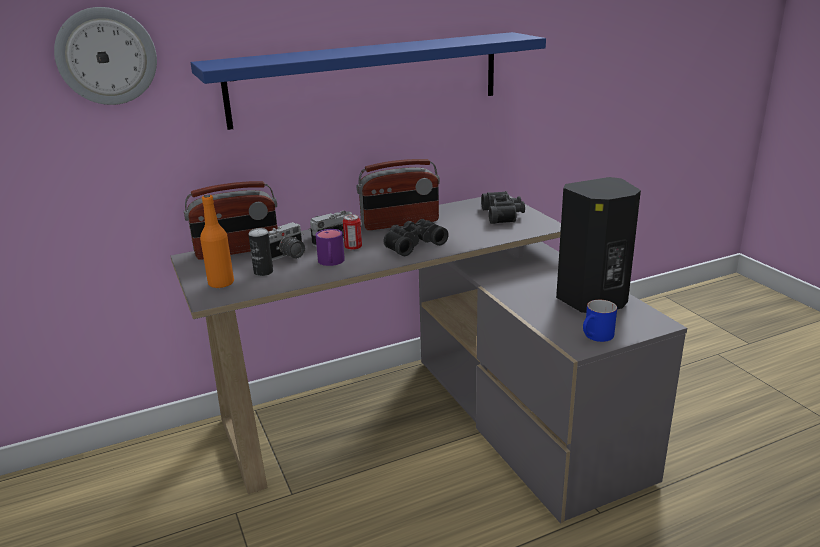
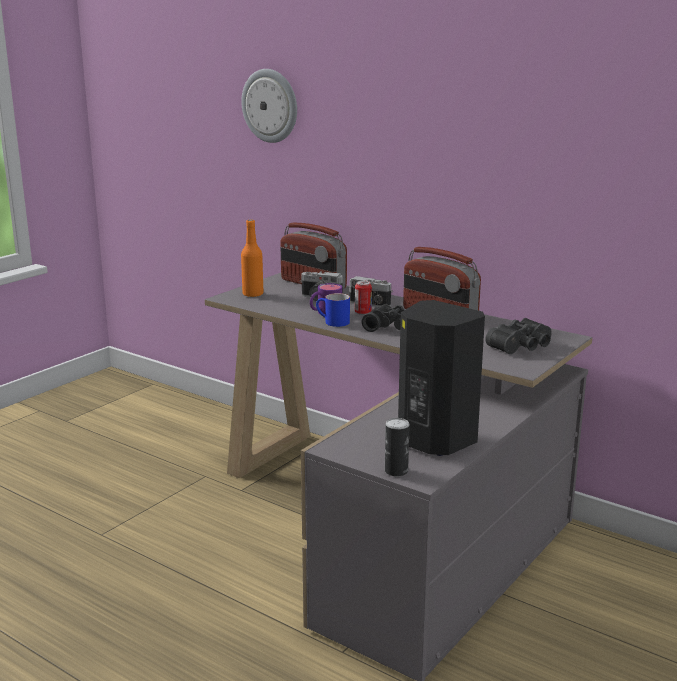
camera: 60 degrees right, 5 degrees down
blue shelf [191,32,546,130] -> none
can [248,228,273,276] -> can moved to [385,418,410,476]
blue mug [583,300,617,342] -> blue mug moved to [316,293,350,327]

